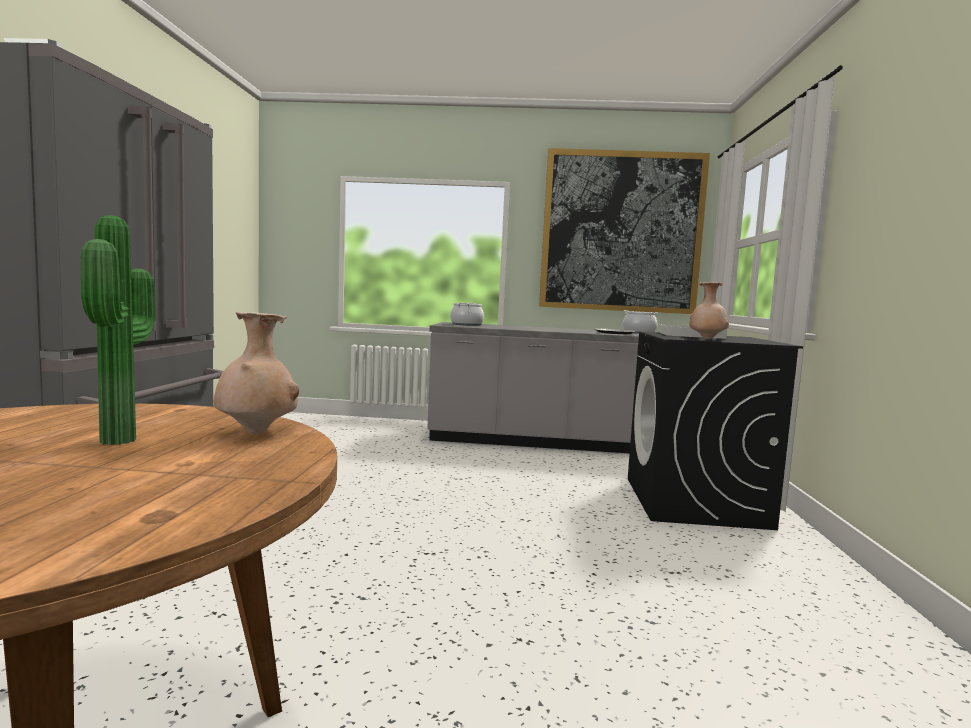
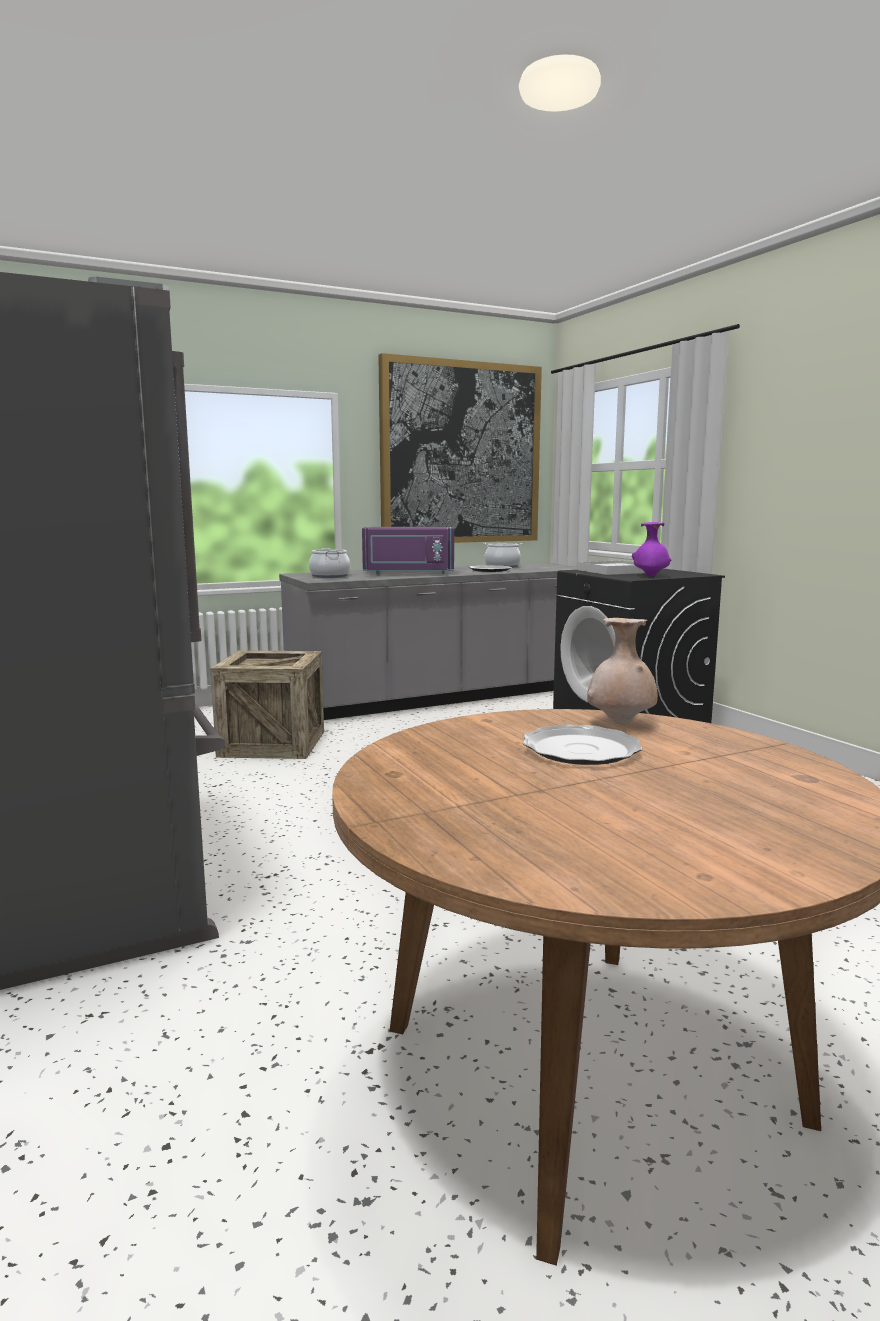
camera: 30 degrees left, 5 degrees up
potted plant [81,215,156,445] -> plate [523,724,642,765]
beige vase [689,282,729,340] -> purple vase [632,522,671,577]
none -> crate [210,650,324,759]
none -> purple microwave [362,527,454,574]

